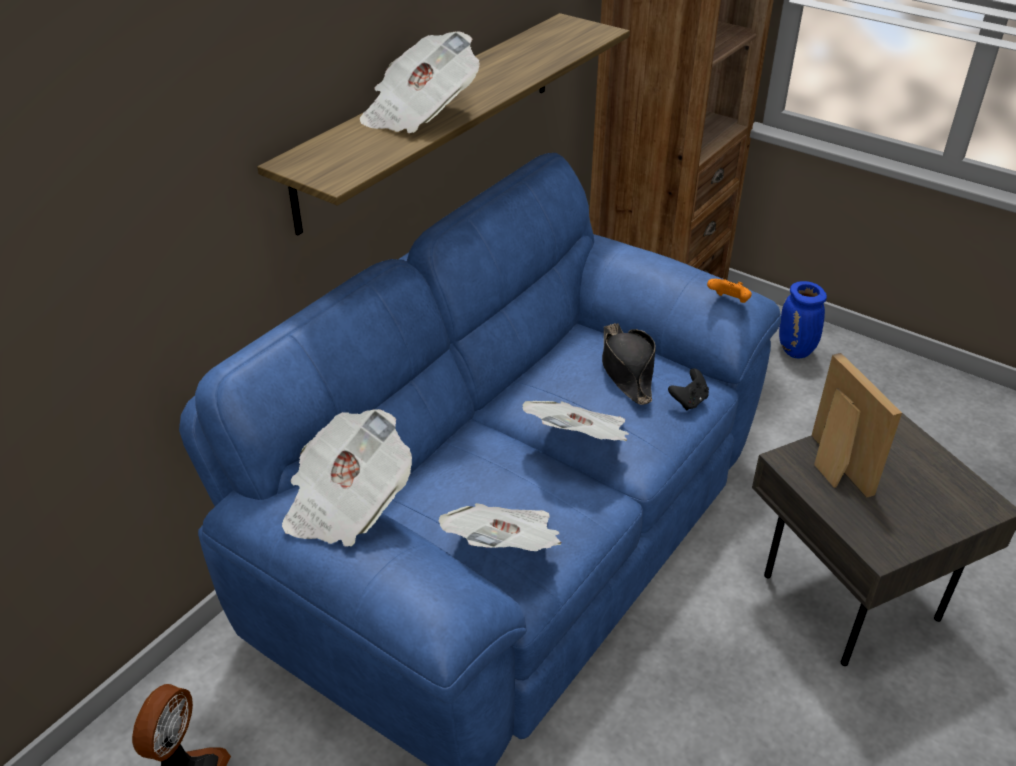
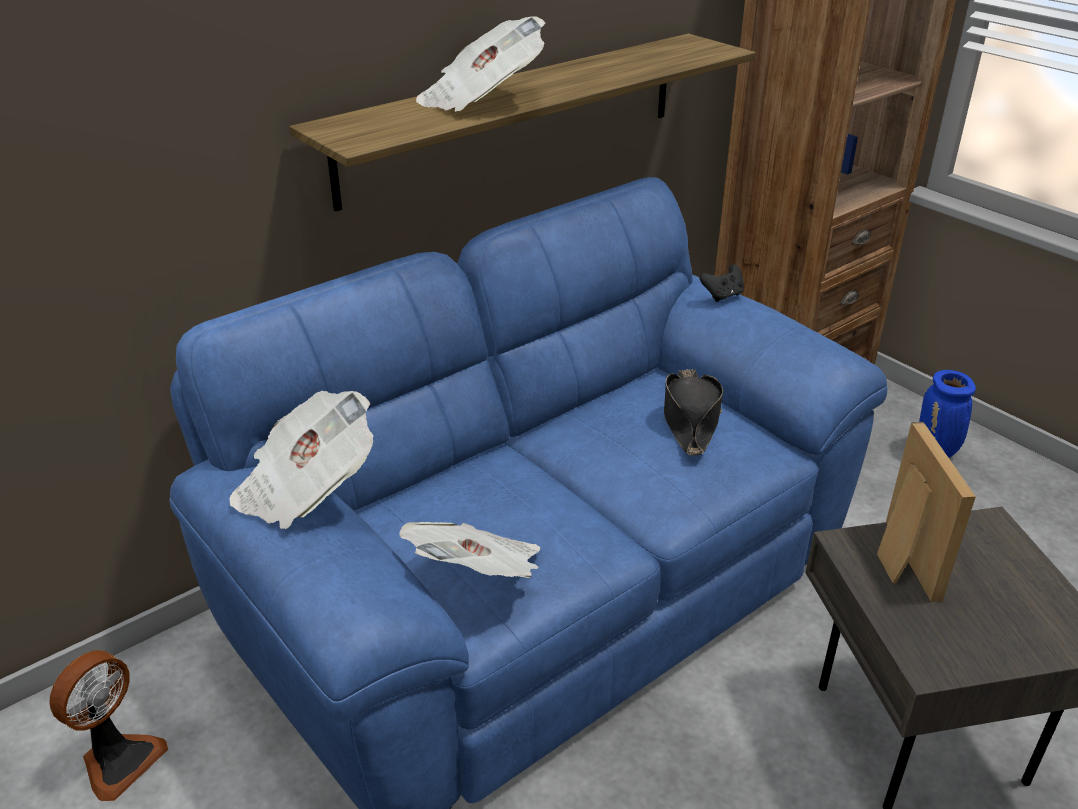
camera: 15 degrees right, 5 degrees down
newspaper [523,401,629,441] -> none
black game controller [668,368,709,410] -> black game controller moved to [699,264,744,302]
orange game controller [707,279,752,303] -> none

